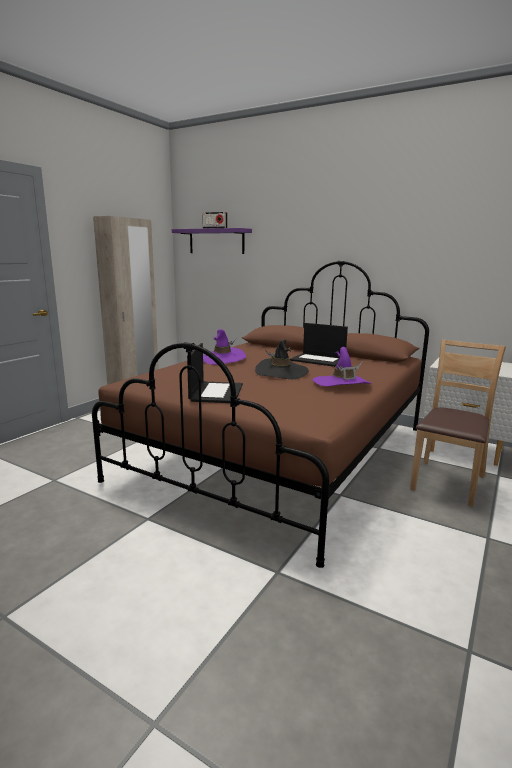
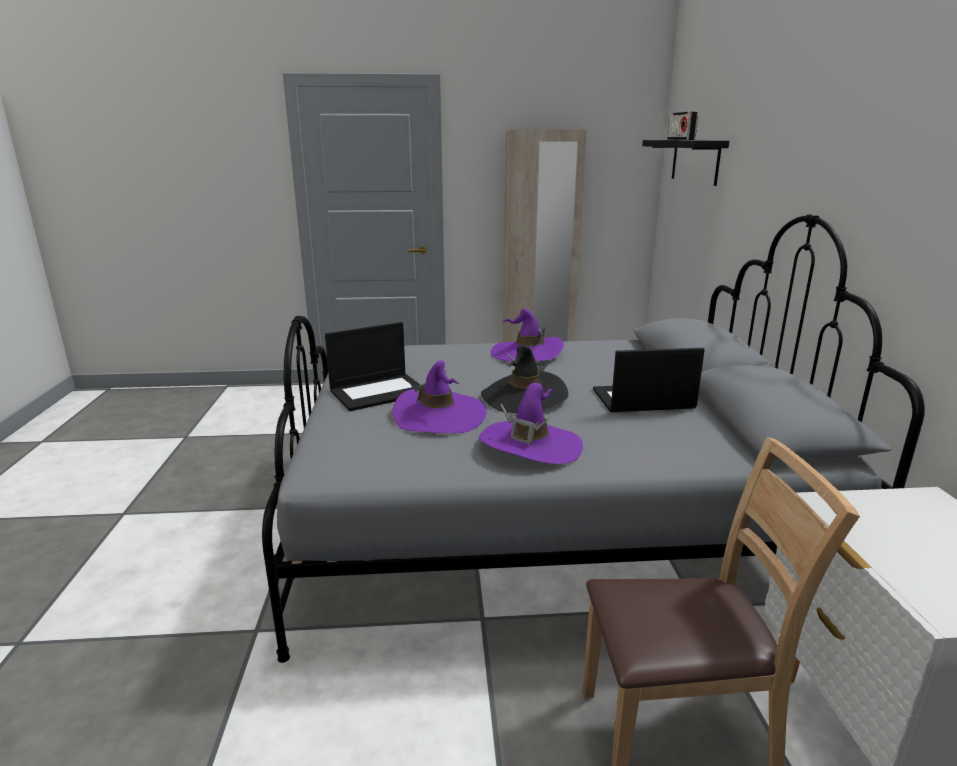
camera: 55 degrees right, 5 degrees up
brown bed [92,261,429,568] -> grey bed [262,214,925,663]
purple shelf [172,228,252,254] -> black shelf [642,140,729,186]
laptop [290,323,348,367] -> laptop turned 90 degrees clockwise [593,348,705,412]
none -> purple hat [392,360,486,433]

